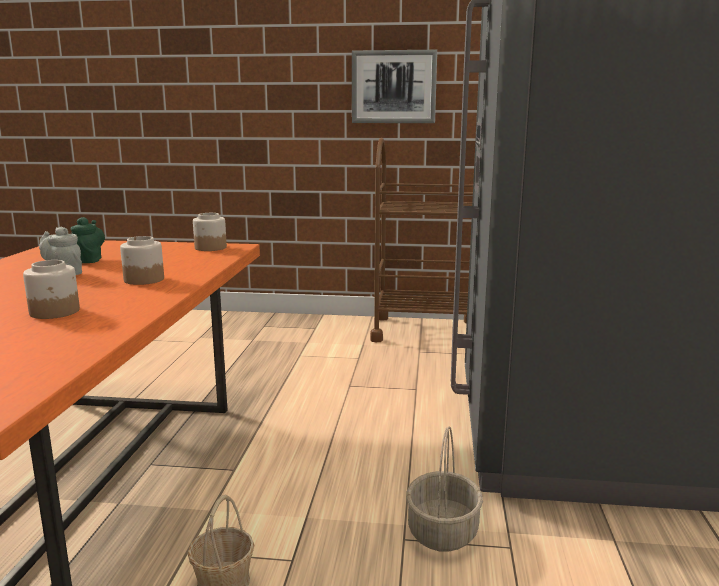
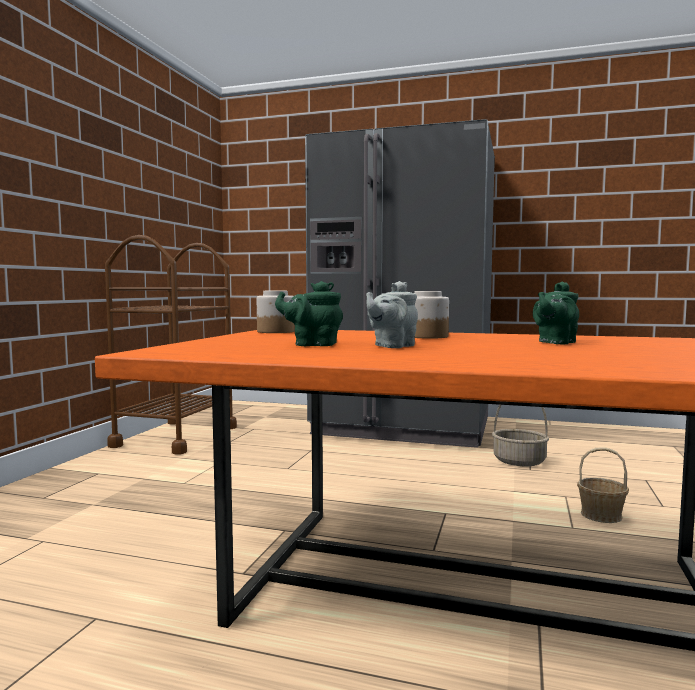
camera: 80 degrees left, 10 degrees down
jar [23,260,80,319] -> green teapot [533,281,579,344]
picture [352,50,437,123] -> none

